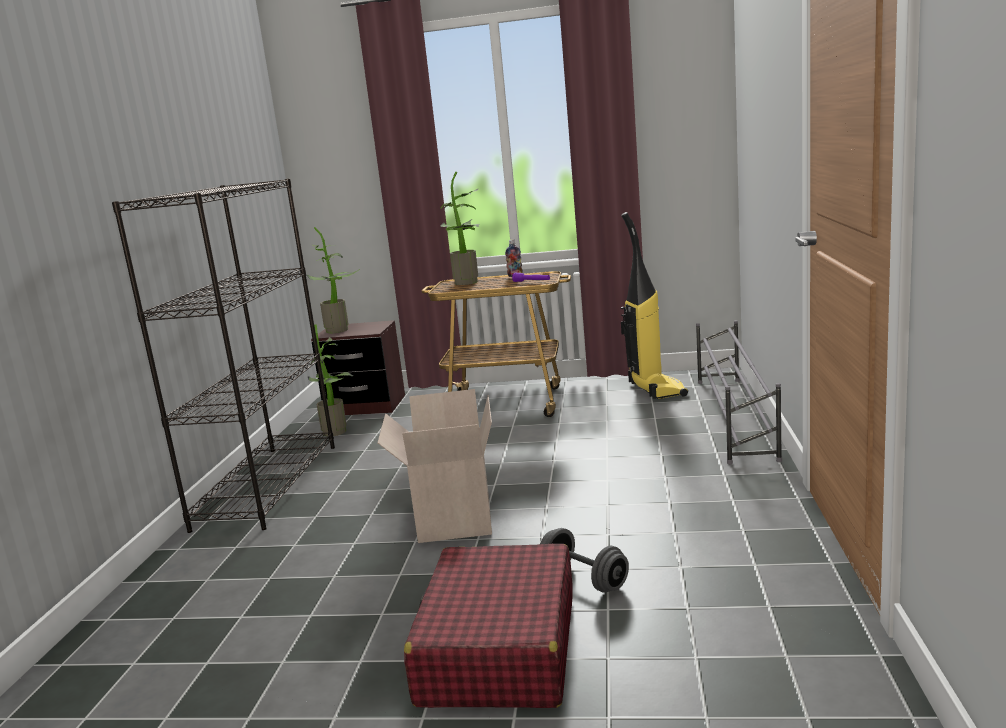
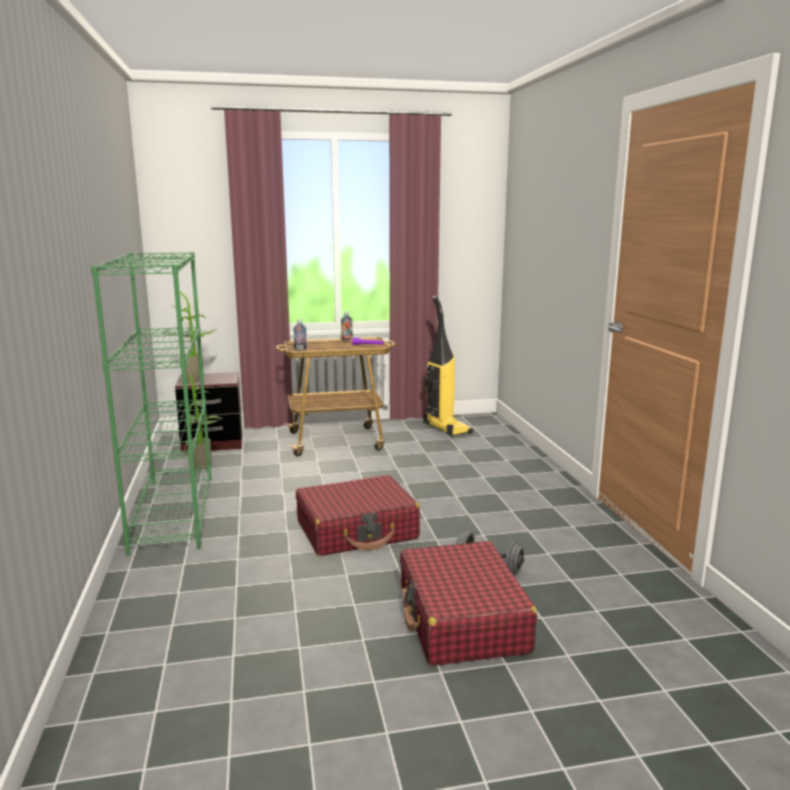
camera: 20 degrees left, 0 degrees up
black bookcase [112,179,335,533] -> green bookcase [91,252,211,556]
cardboard box [377,389,492,543] -> red suitcase [296,475,420,556]
potted plant [440,172,479,285] -> none
grey shoe rack [696,321,782,464] -> none
none -> bottle [293,319,307,350]

